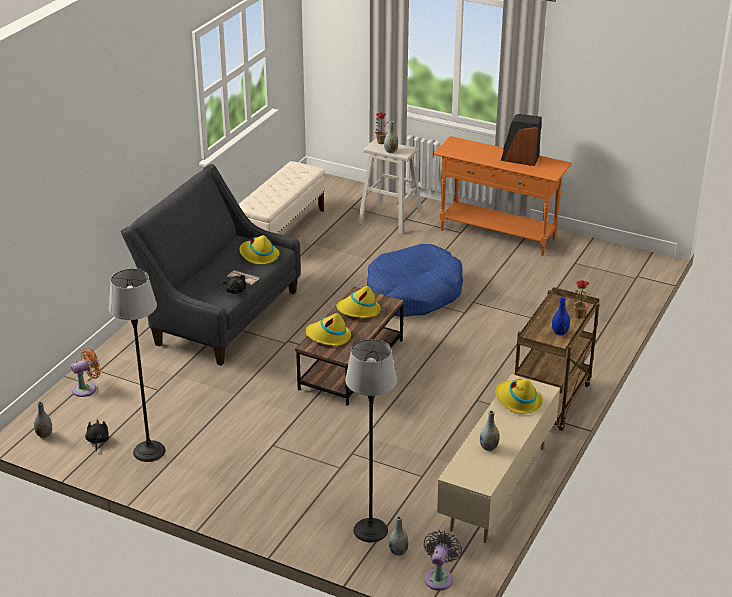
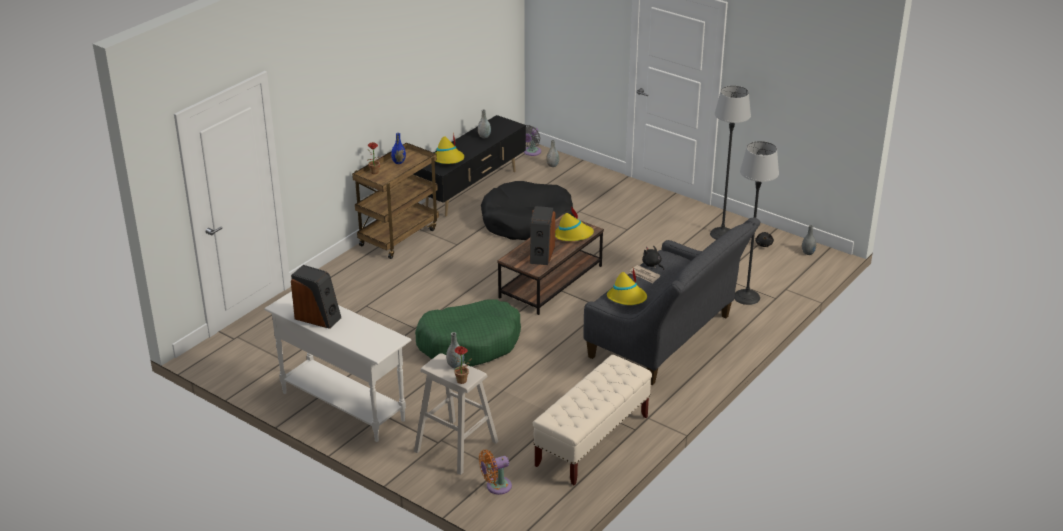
camera: 170 degrees left, 0 degrees up
orange fan [71,348,101,397] -> orange fan moved to [479,450,512,495]
yellow hat [336,286,381,318] -> speaker [529,206,555,265]
floor lamp [345,339,397,543] -> floor lamp moved to [734,141,779,305]
blue dog bed [367,244,463,317] -> green dog bed [415,300,521,366]
orange console table [433,136,572,256] -> white console table [264,291,412,442]
beige tv stand [437,374,560,543] -> black tv stand [413,115,526,216]
none -> black dog bed [481,181,575,240]

